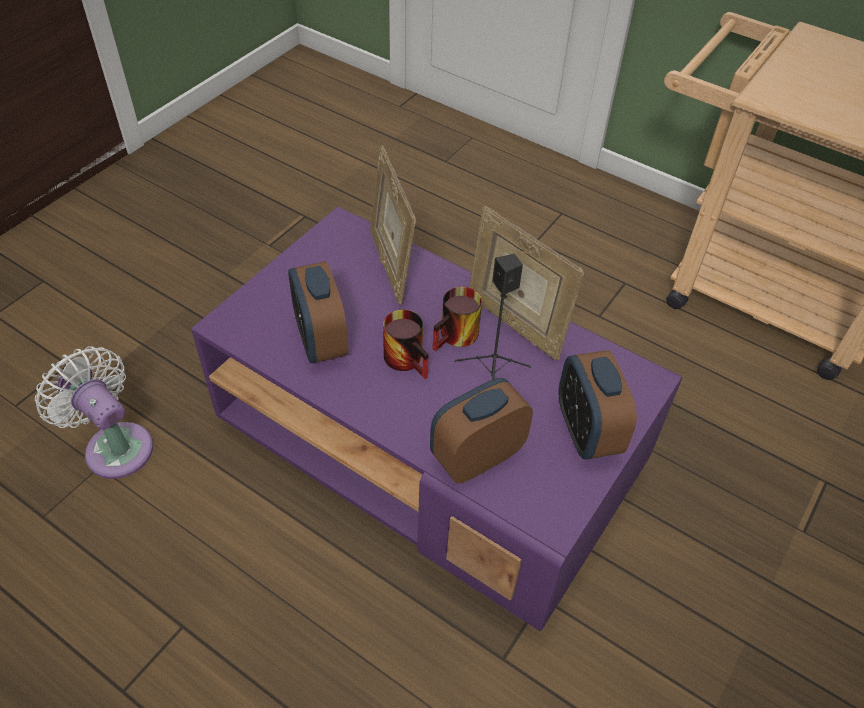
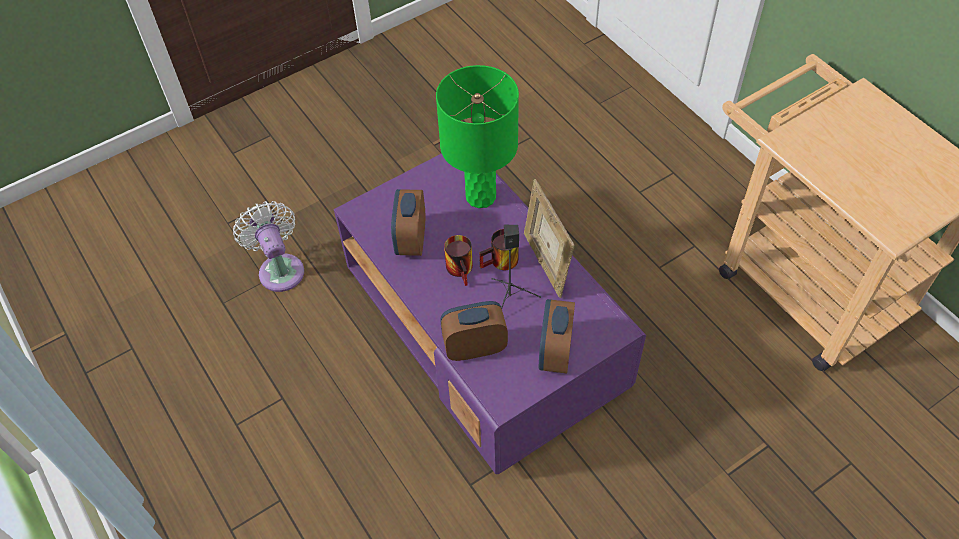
camera: 25 degrees right, 5 degrees up
picture frame [370,145,416,305] -> green table lamp [436,65,519,208]

